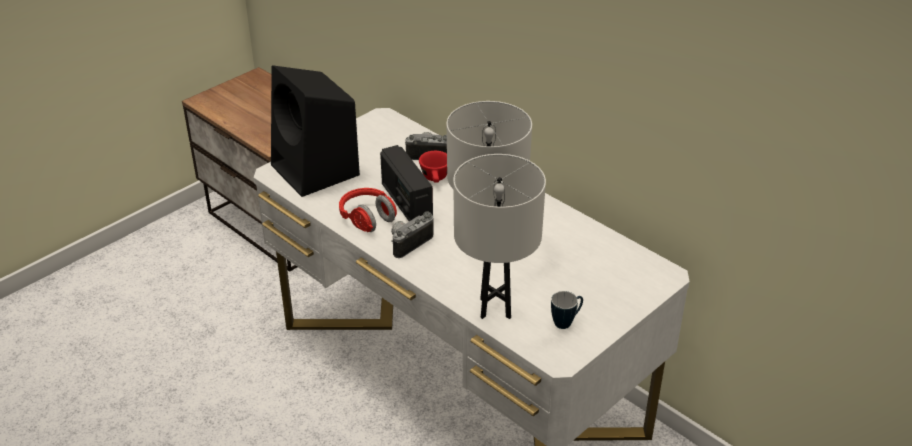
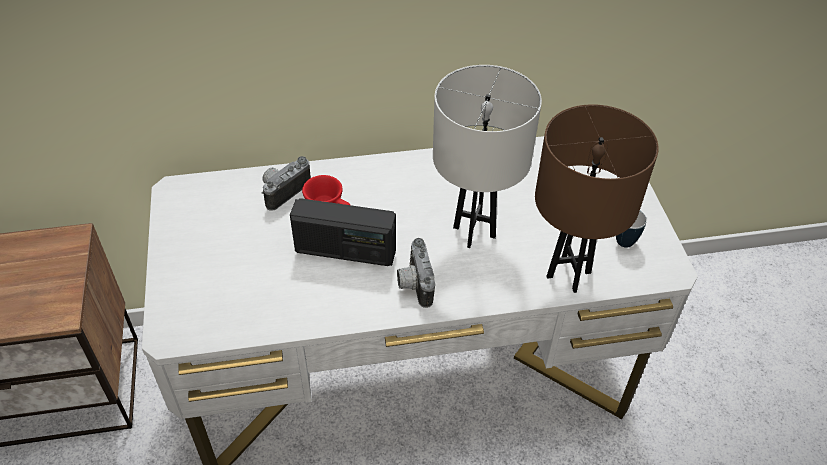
camera: 55 degrees left, 10 degrees up
black speaker [271,65,360,197] -> none
red headphones [339,188,397,232] -> none
white table lamp [453,154,546,319] -> brown table lamp [535,104,659,293]

